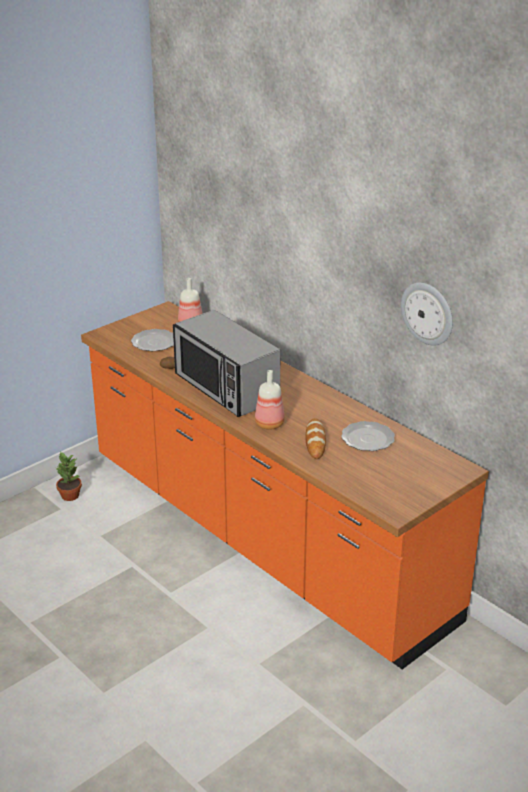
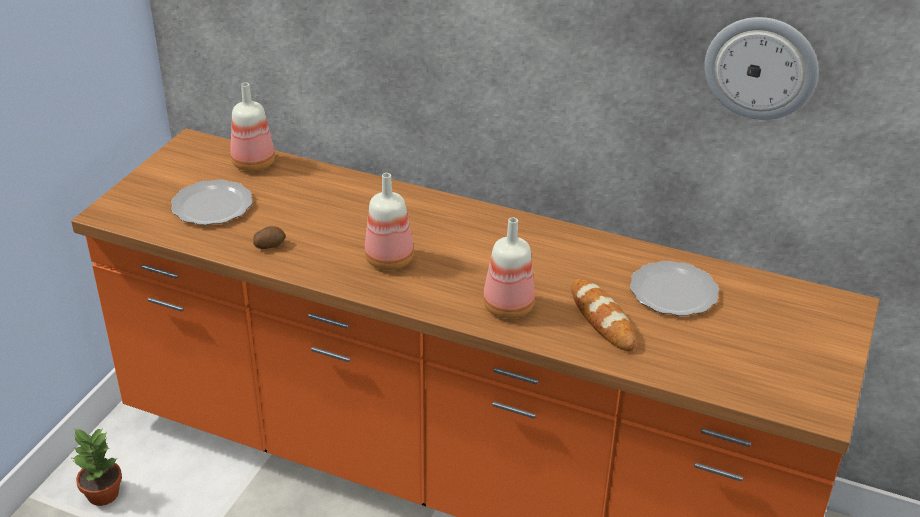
camera: 25 degrees left, 5 degrees up
microwave [173,310,281,417] -> bottle [365,173,414,270]

